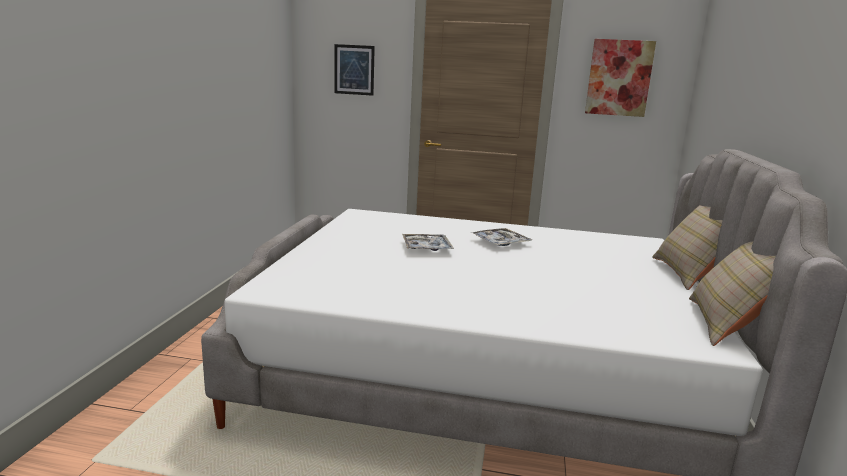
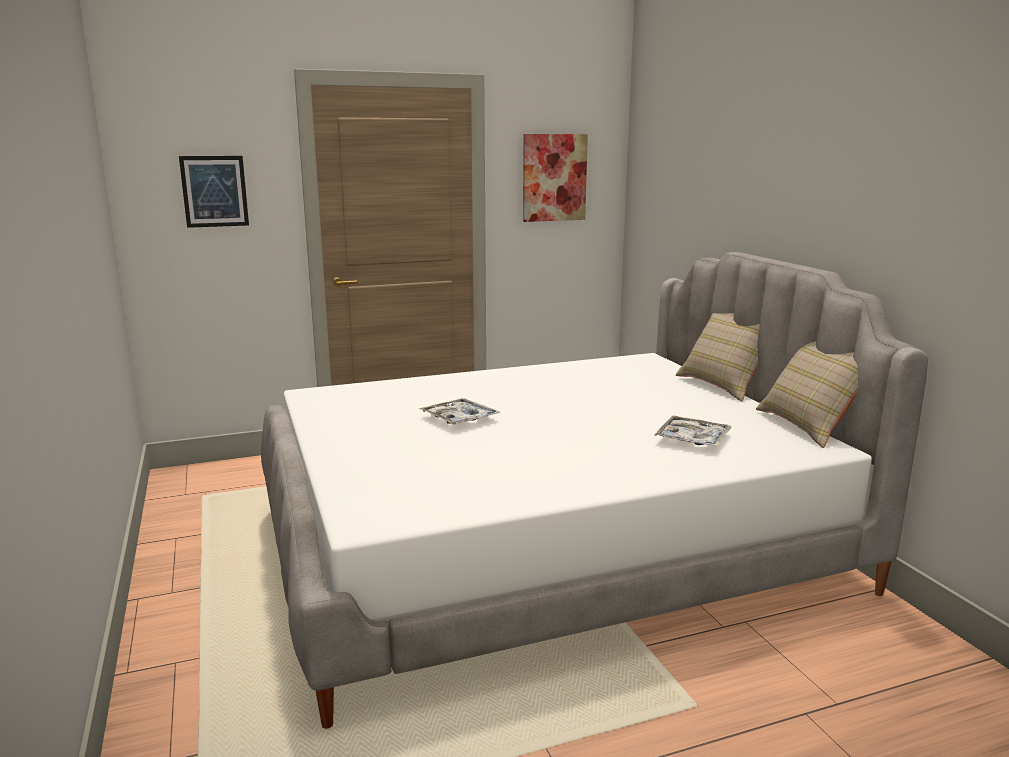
camera: 30 degrees left, 0 degrees up
tray [472,228,532,246] -> tray moved to [654,415,731,447]

